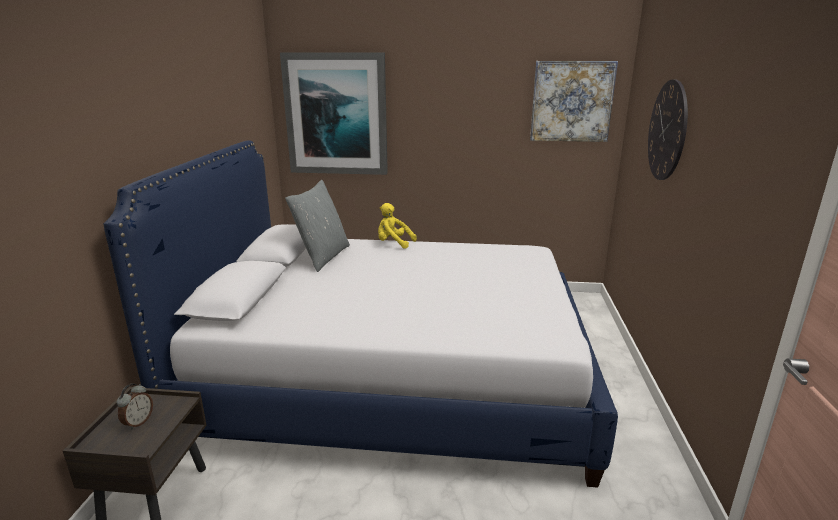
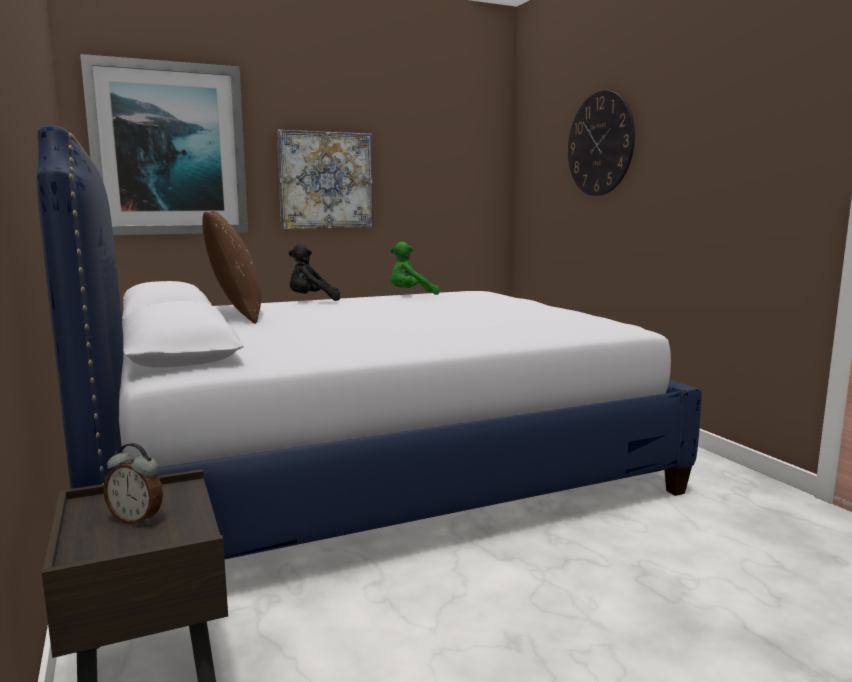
camera: 30 degrees left, 10 degrees down
alarm clock [117,384,153,430] -> alarm clock turned 120 degrees clockwise [103,443,163,525]
grey pillow [285,180,350,272] -> brown pillow [202,210,261,324]
yellow plush toy [378,203,417,249] -> black plush toy [288,244,340,301]
picture [530,61,618,142] -> picture moved to [277,130,373,229]
none -> green plush toy [390,242,440,295]

